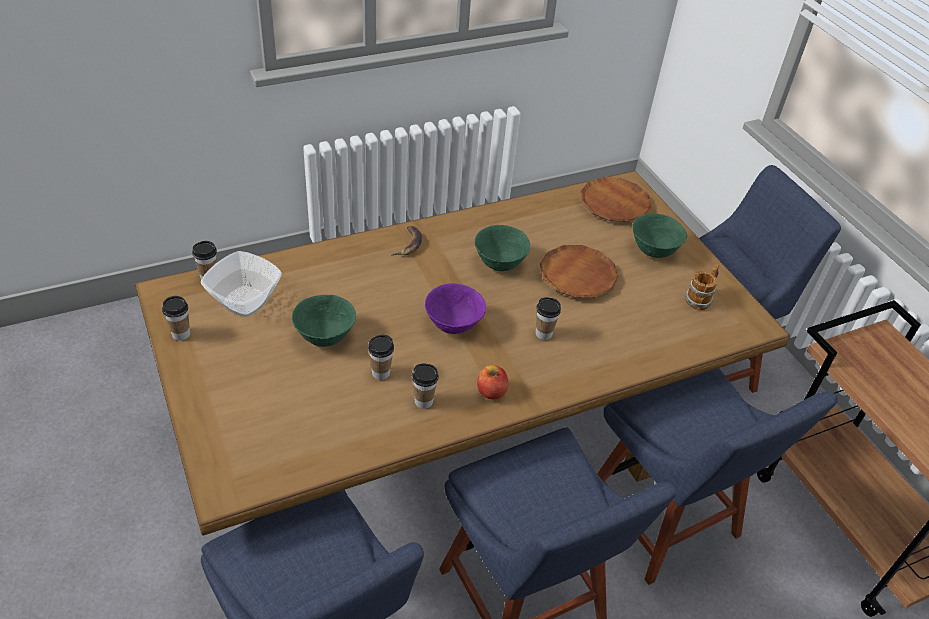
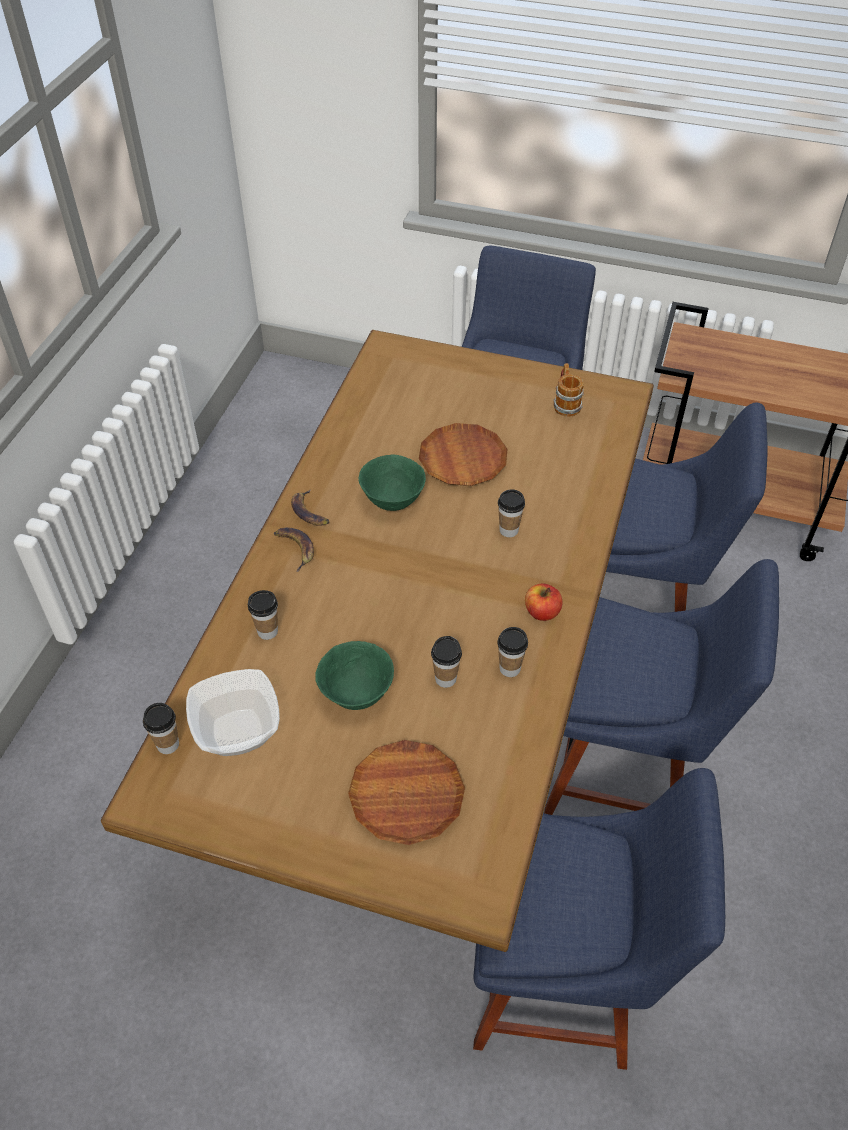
camera: 45 degrees left, 5 degrees up
cup [162,296,190,341] -> cup moved to [248,590,278,640]
purple bowl [425,283,486,334] -> none
brown plate [580,177,651,222] -> brown plate moved to [348,740,465,845]
green bowl [633,214,687,258] -> none
none -> banana [291,490,329,526]

